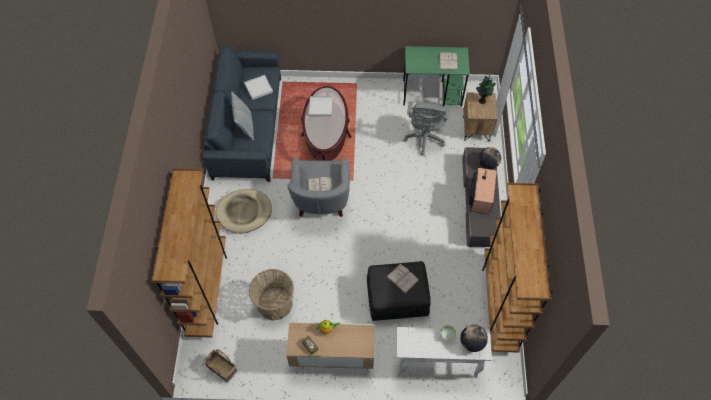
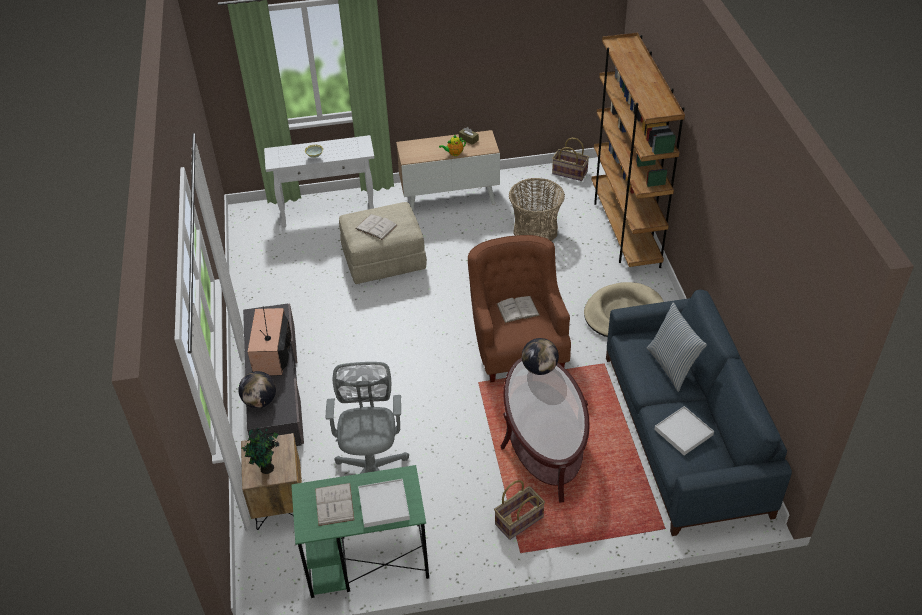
camera: 170 degrees right, 15 degrees down
grey armchair [287,158,350,217] -> brown armchair [468,235,571,382]
white tray [309,96,332,116] -> white tray moved to [358,479,410,528]
black ottoman [367,261,431,321] -> beige ottoman [339,202,427,284]
globe [460,325,488,352] -> globe moved to [522,338,559,375]
brown bookcase [482,183,553,353] -> none
none -> basket [494,480,545,540]

